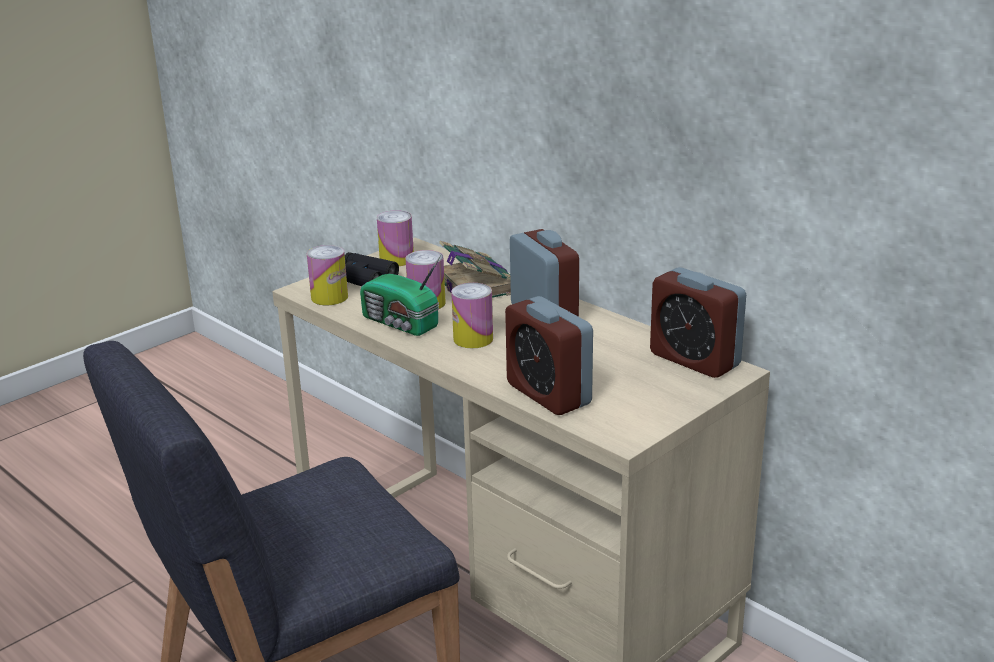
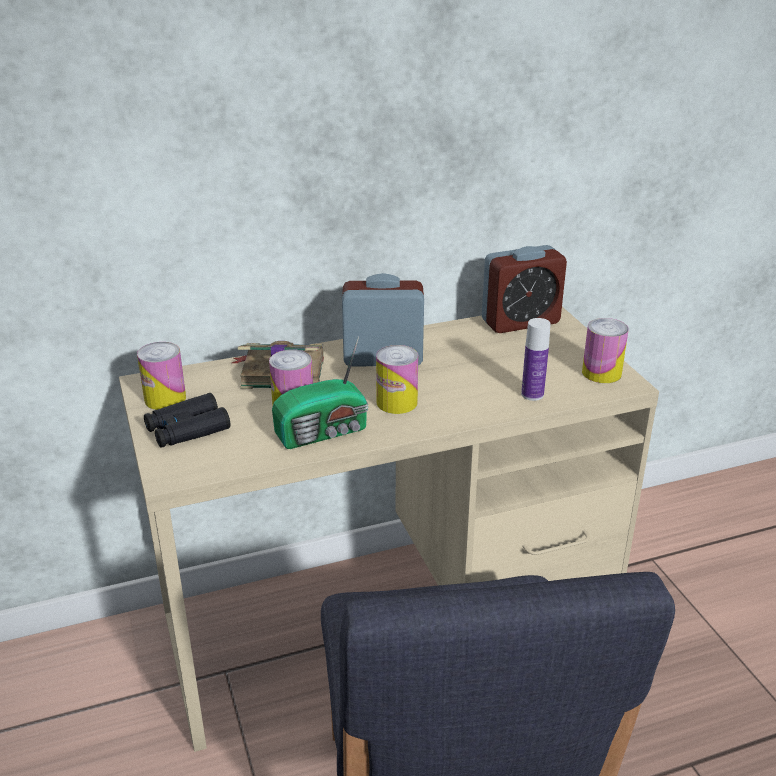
camera: 65 degrees left, 5 degrees up
can [307,245,348,305] -> can moved to [582,318,629,383]
alarm clock [505,296,593,415] -> bottle [521,318,551,401]

